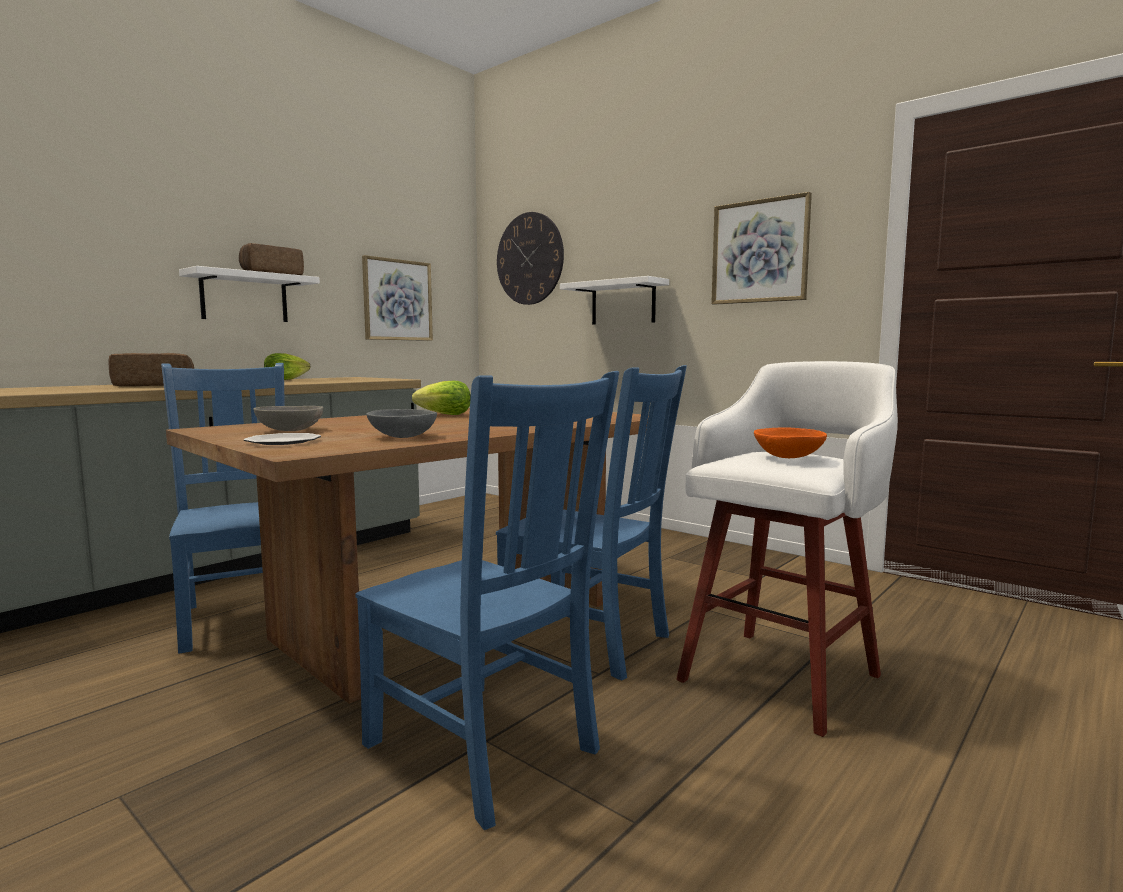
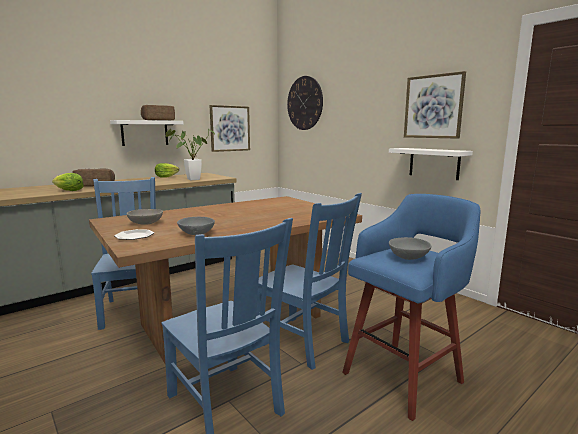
camera: 10 degrees right, 5 degrees up
lettuce [412,381,471,415] -> lettuce moved to [52,173,84,191]
white shelf [560,276,669,325] -> white shelf moved to [389,148,473,180]
white stool [676,361,898,737] -> blue stool [342,194,481,421]
orange bowl [754,427,827,458] -> grey bowl [389,237,431,260]
none -> potted plant [166,128,215,180]

